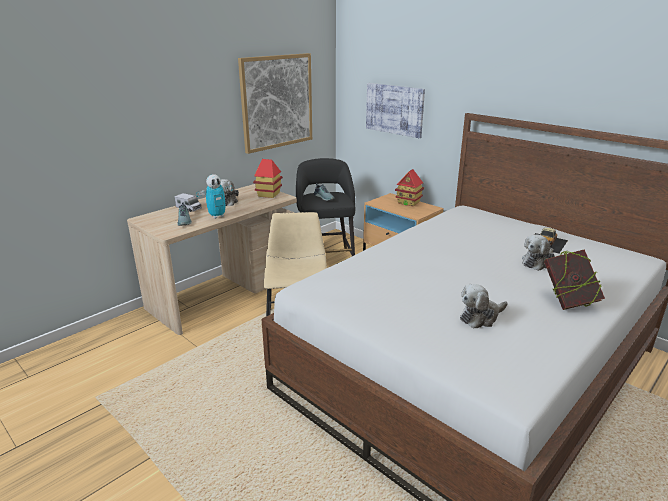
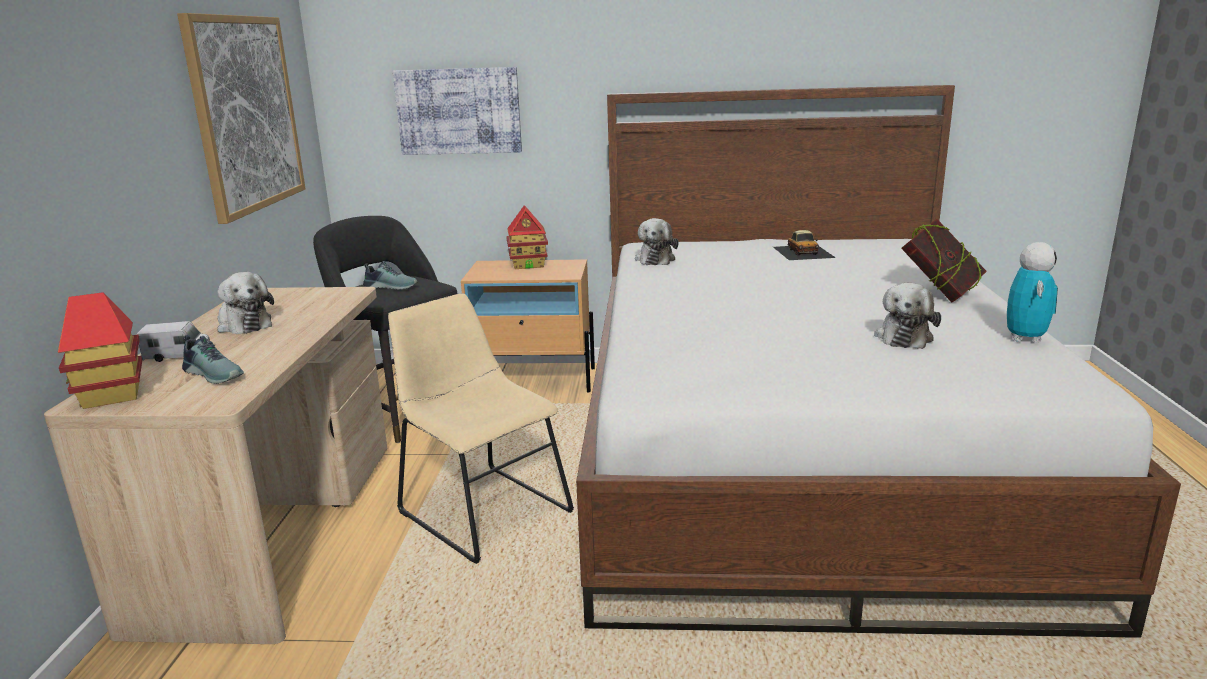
camera: 40 degrees left, 5 degrees down
toy robot [196,174,233,219] -> toy robot moved to [1007,242,1058,343]
toy house [253,159,283,198] -> toy house moved to [58,292,142,409]
plush toy [522,234,555,271] -> plush toy moved to [635,218,678,265]

